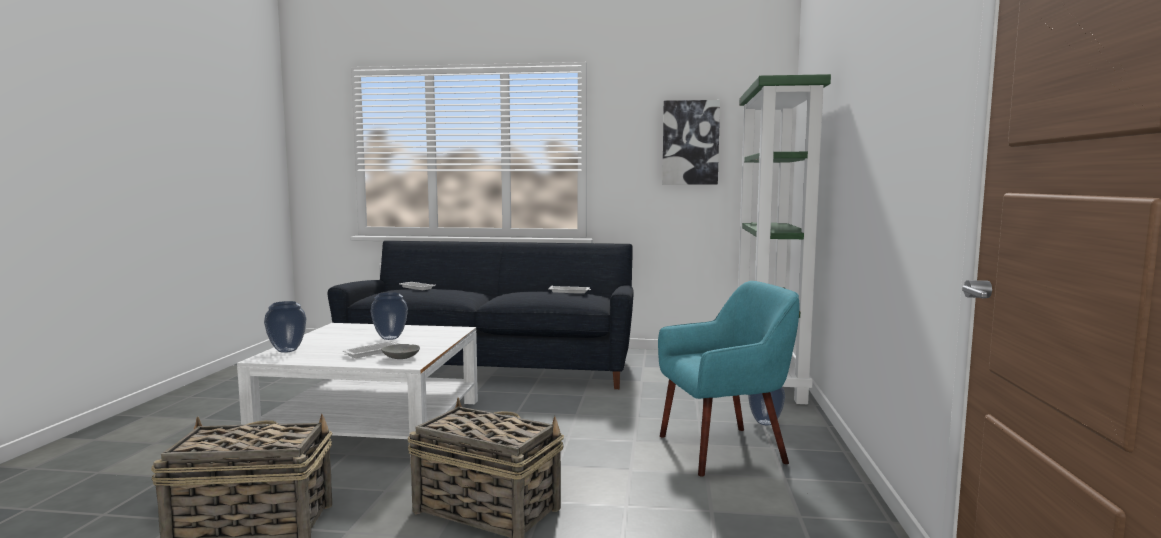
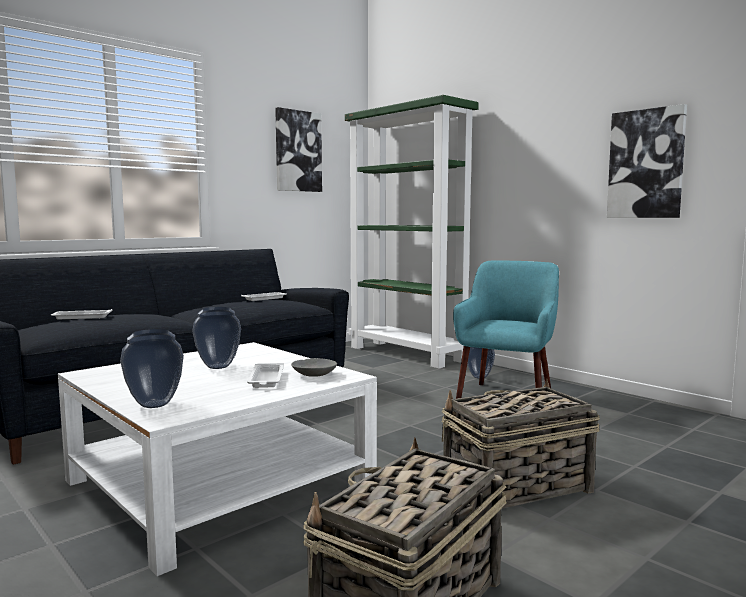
camera: 50 degrees left, 0 degrees up
none -> picture [607,104,687,218]

